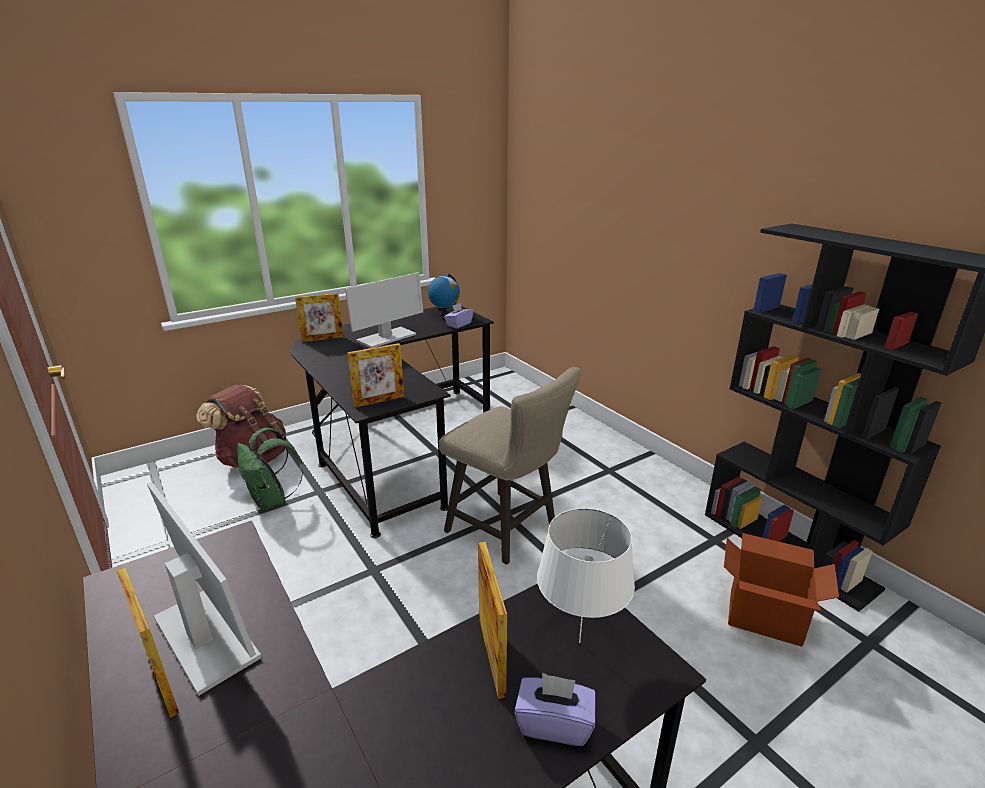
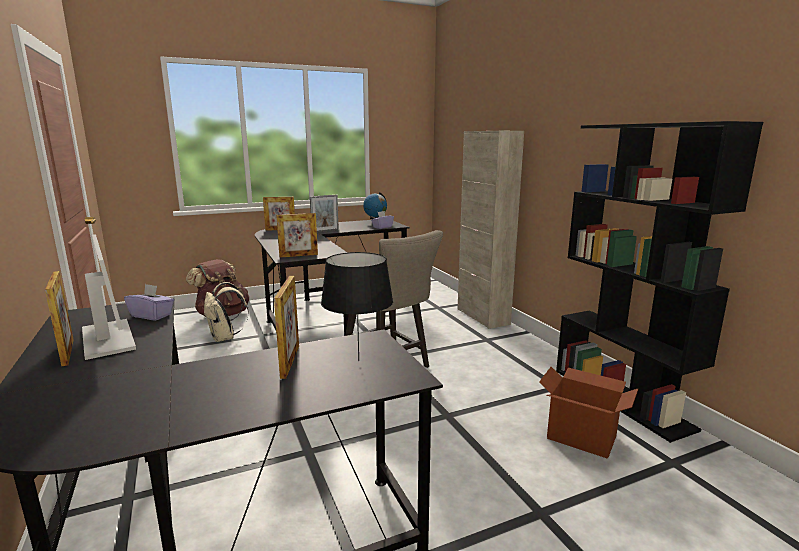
camera: 10 degrees right, 10 degrees down
green backpack [237,428,303,511] -> beige backpack [204,282,249,342]
monitor [345,272,423,348] -> picture frame [310,195,339,232]
purple tissue box [514,673,596,746] -> purple tissue box moved to [124,284,174,321]
white table lamp [537,508,635,643] -> black table lamp [321,252,393,361]
none -> beige cabinet [458,131,524,329]

